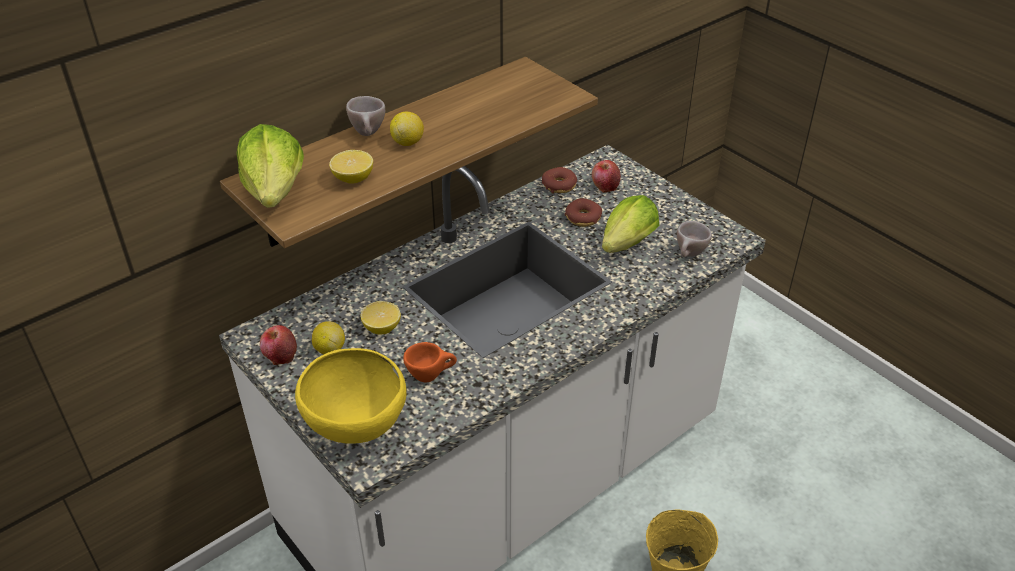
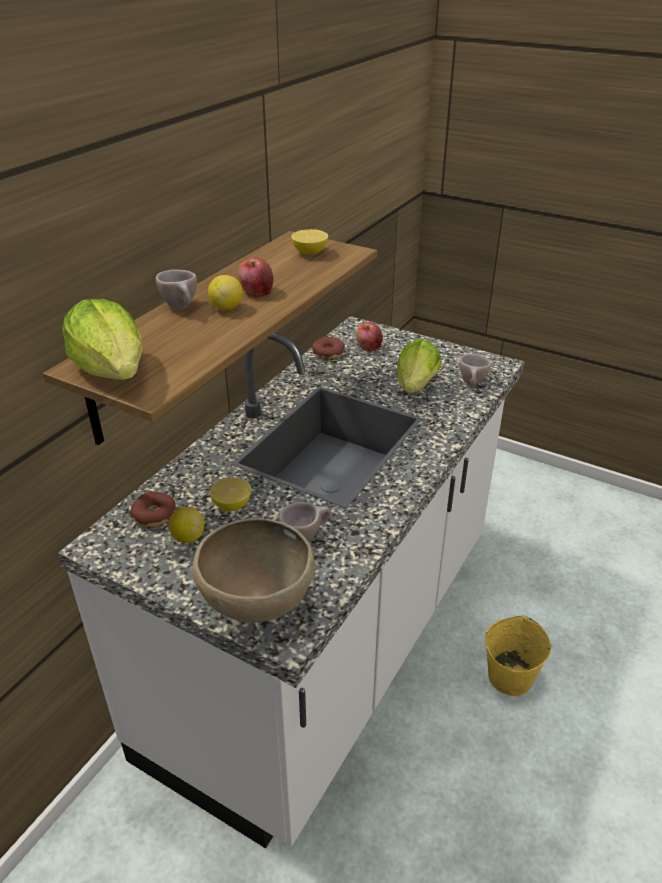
camera: 20 degrees left, 5 degrees down
apple [260,325,297,365] -> apple moved to [237,258,274,297]
yellow bowl [295,348,407,444] -> brown bowl [193,518,315,623]
lemon [329,150,373,184] -> lemon moved to [291,229,328,255]
orange cup [403,342,457,383] -> beige cup [278,502,331,542]
donut [565,198,602,227] -> donut moved to [130,492,176,527]

